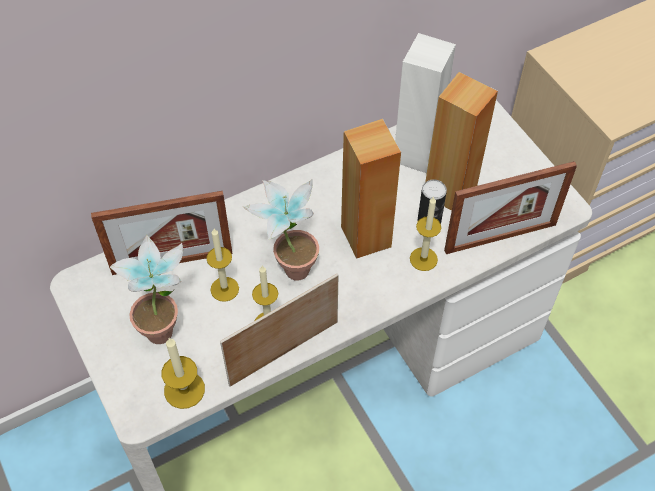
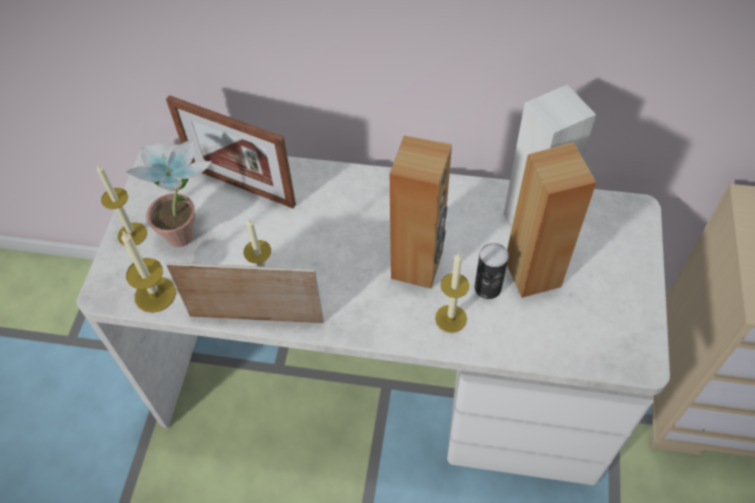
camera: 40 degrees right, 0 degrees up
candle [206,229,239,302] -> candle moved to [97,163,147,246]
potted plant [242,180,319,281] -> none
picture frame [444,161,577,254] -> none

